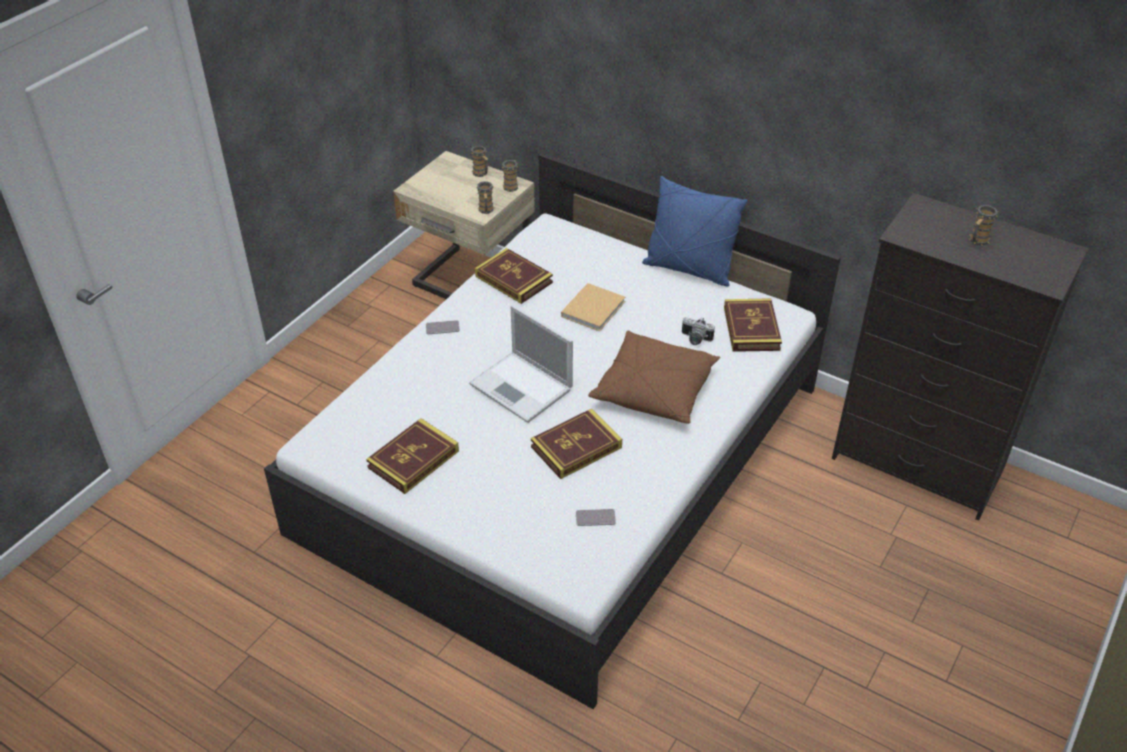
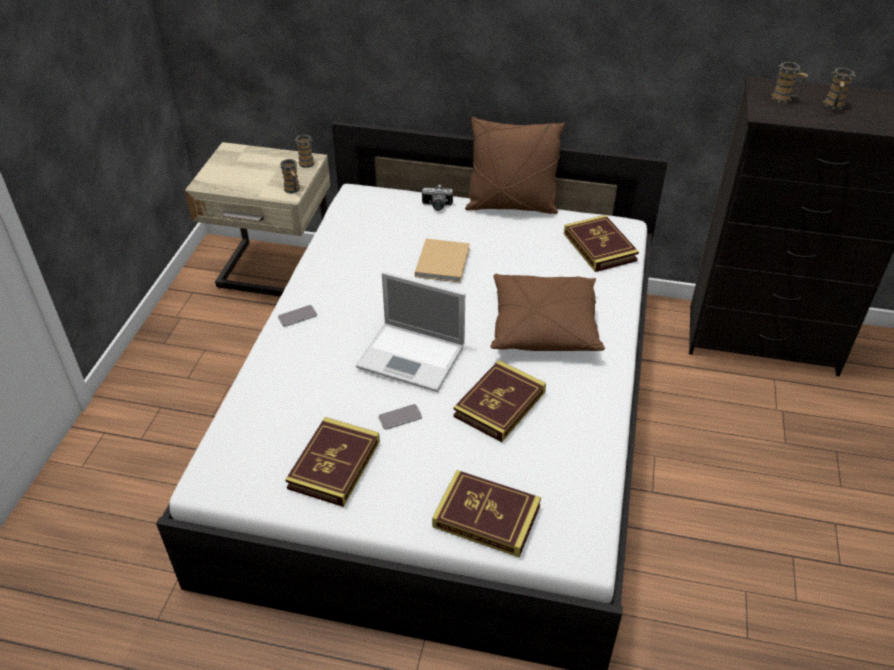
camera: 20 degrees left, 0 degrees up
mug [470,146,488,177] -> mug moved to [771,62,808,104]
book [475,248,553,304] -> book moved to [432,470,541,557]
phone [576,509,616,526] -> phone moved to [378,404,422,430]
blue pillow [642,176,748,287] -> brown pillow [465,117,565,214]
camera [682,317,715,345] -> camera moved to [422,184,453,211]

